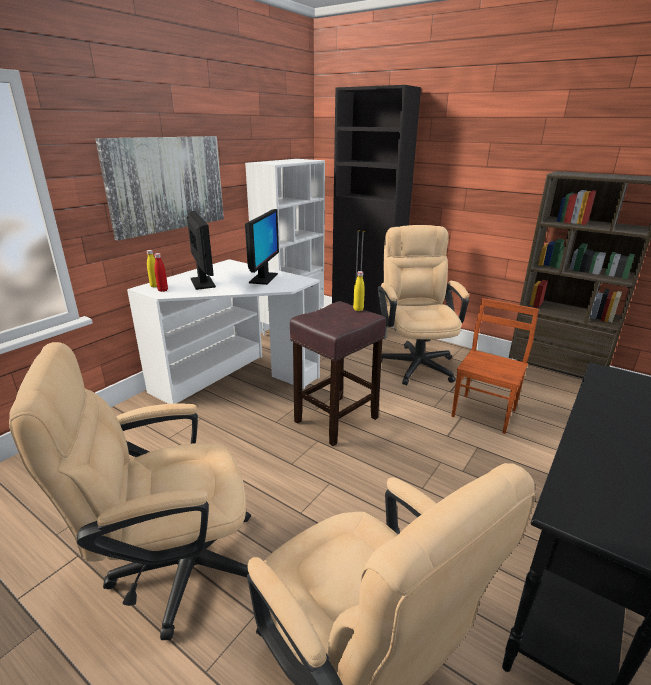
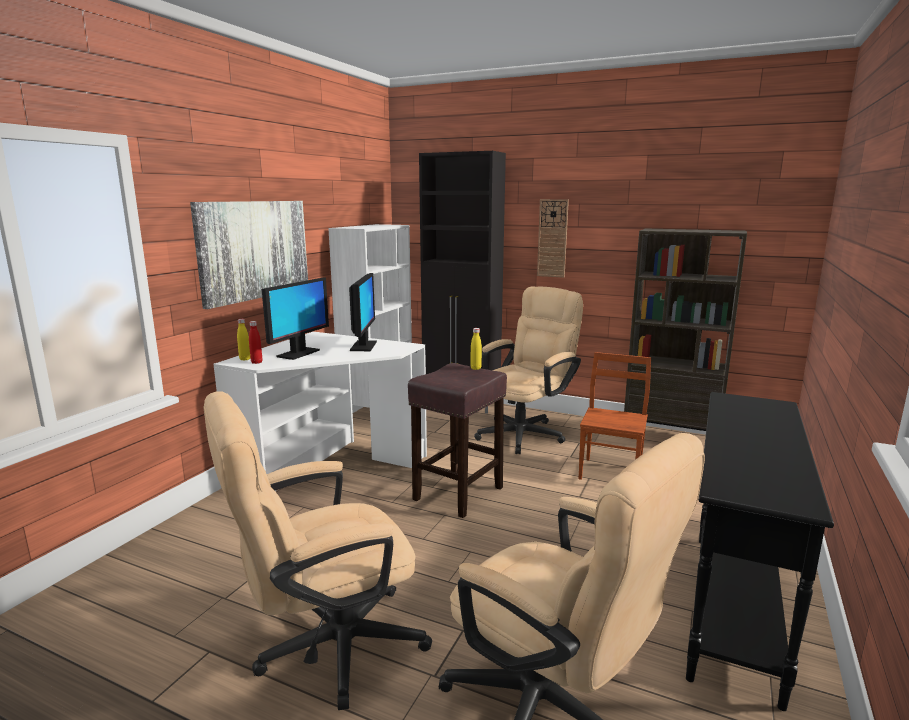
camera: 10 degrees left, 10 degrees down
monitor [187,211,216,290] -> monitor turned 60 degrees clockwise [262,277,329,360]
beige office chair [378,225,469,385] -> beige office chair turned 60 degrees clockwise [474,286,583,454]
none -> wall clock [537,199,569,278]

